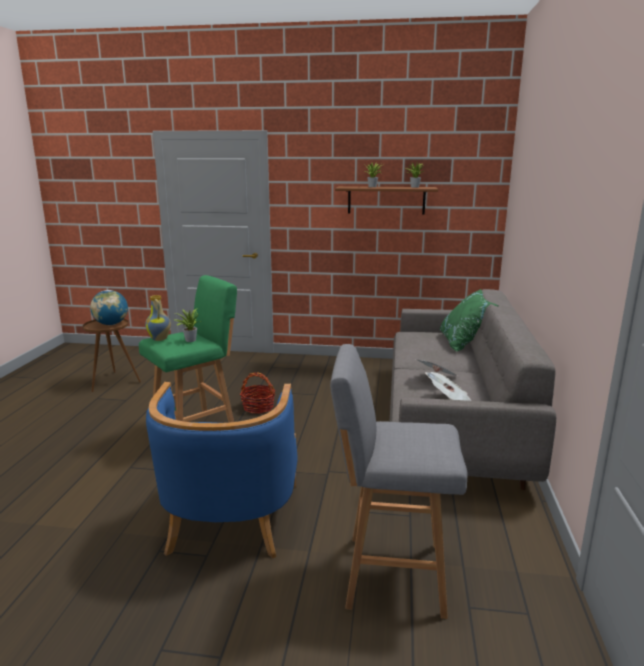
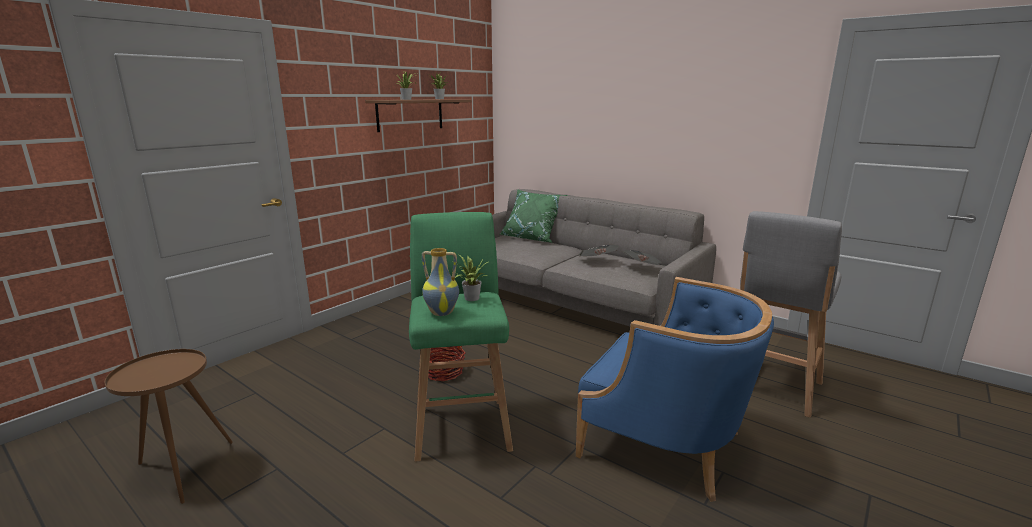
camera: 60 degrees left, 0 degrees up
globe [90,290,128,325] -> none

